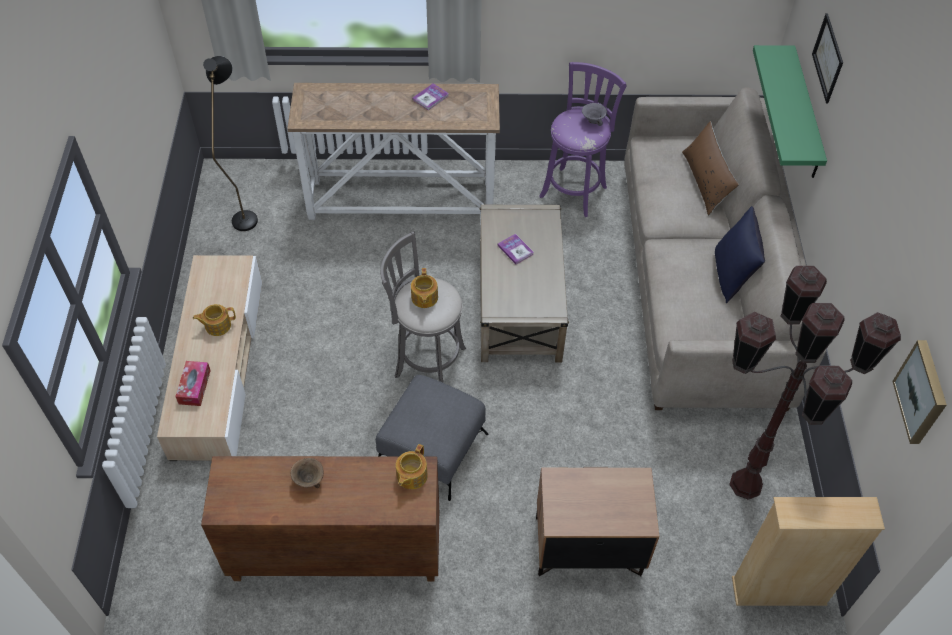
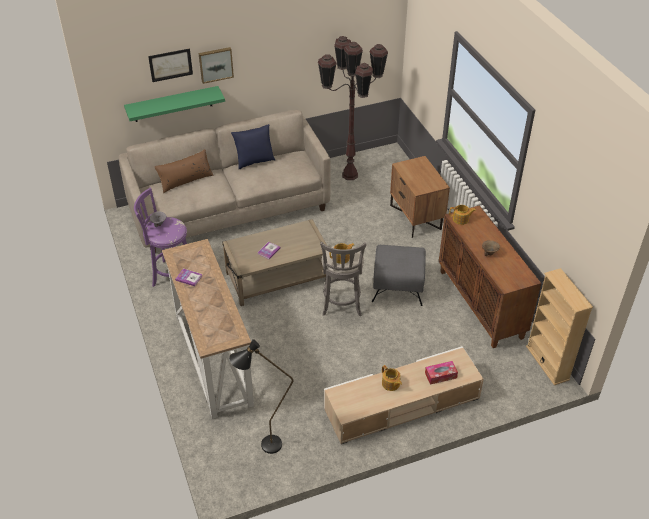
camera: 110 degrees left, 10 degrees down
beige bookcase [732,497,885,606] -> beige bookcase moved to [526,268,593,385]
picture [892,340,947,444] -> picture moved to [198,47,234,84]

